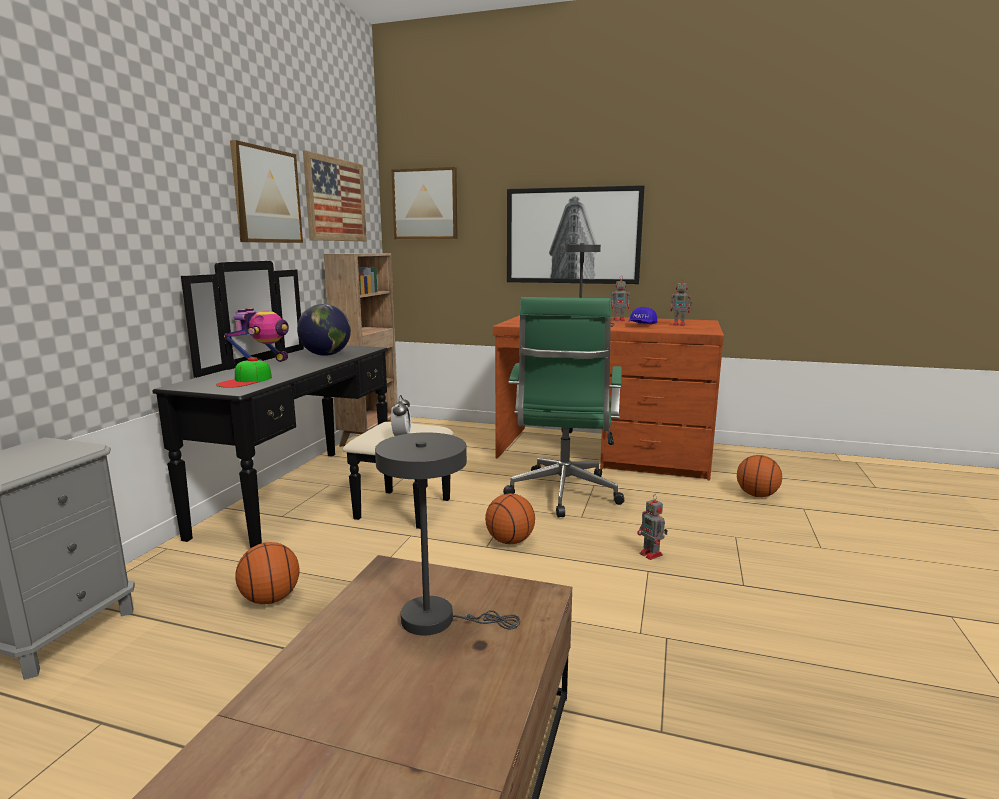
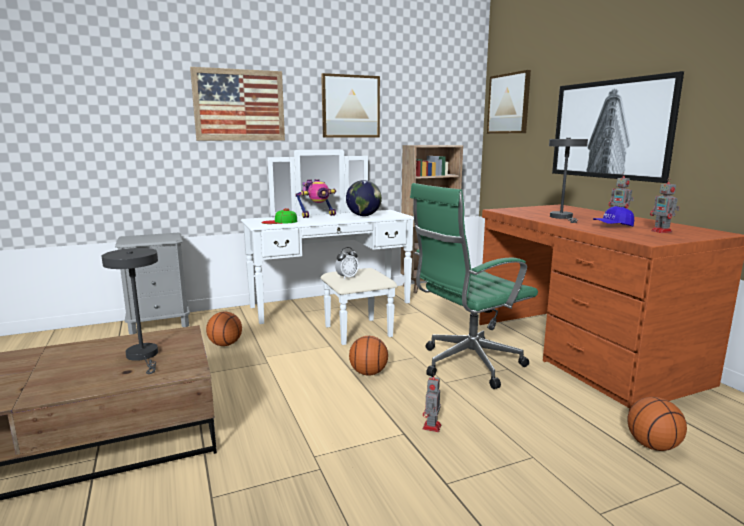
camera: 50 degrees right, 0 degrees up
black dresser [152,261,454,549] -> white dresser [241,150,414,345]
picture [303,150,367,241] -> picture moved to [190,67,285,141]

